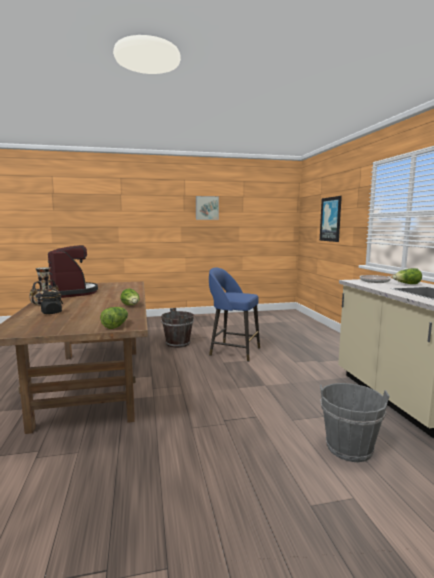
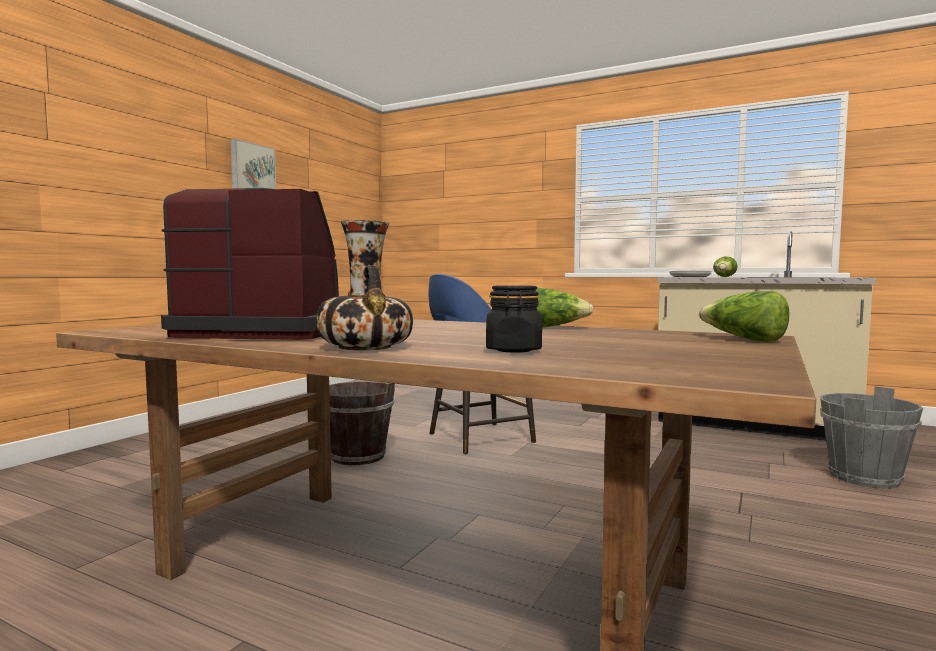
camera: 50 degrees left, 5 degrees down
picture [320,196,342,242] -> none

